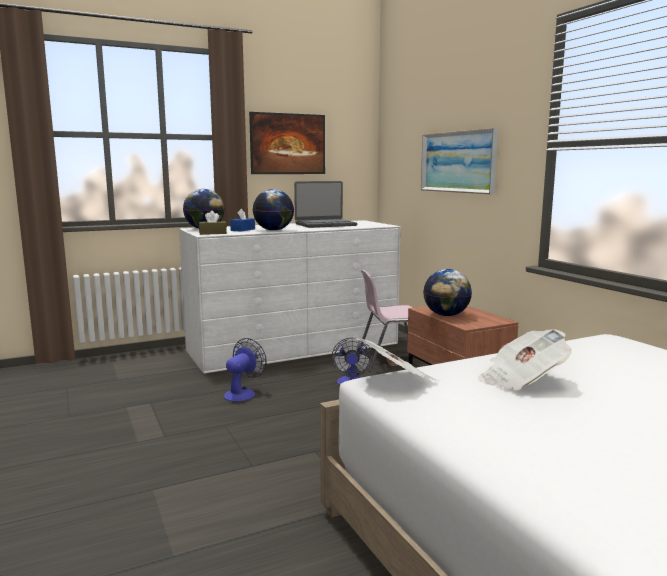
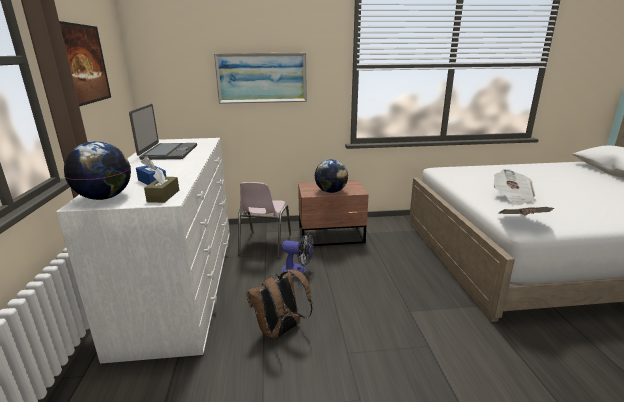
camera: 70 degrees left, 10 degrees up
fan [224,338,267,402] -> brown backpack [246,269,313,340]
globe [253,189,294,231] -> none

